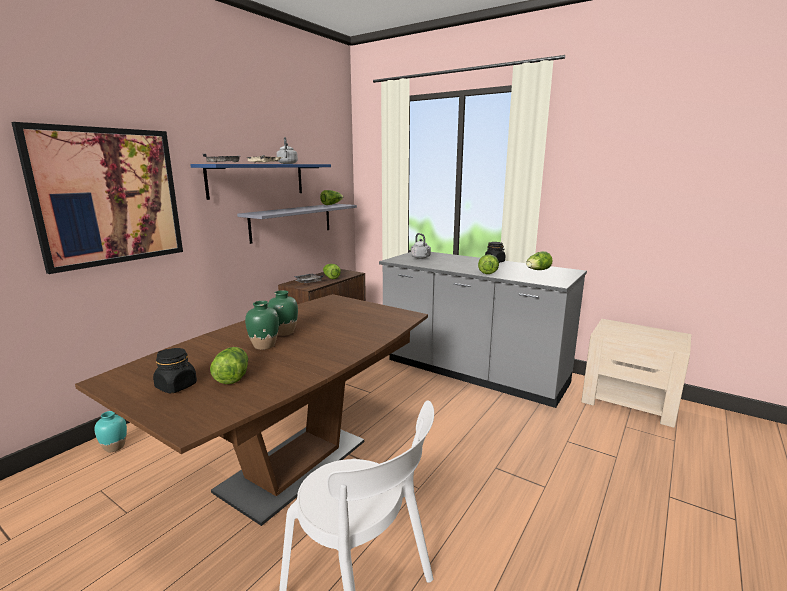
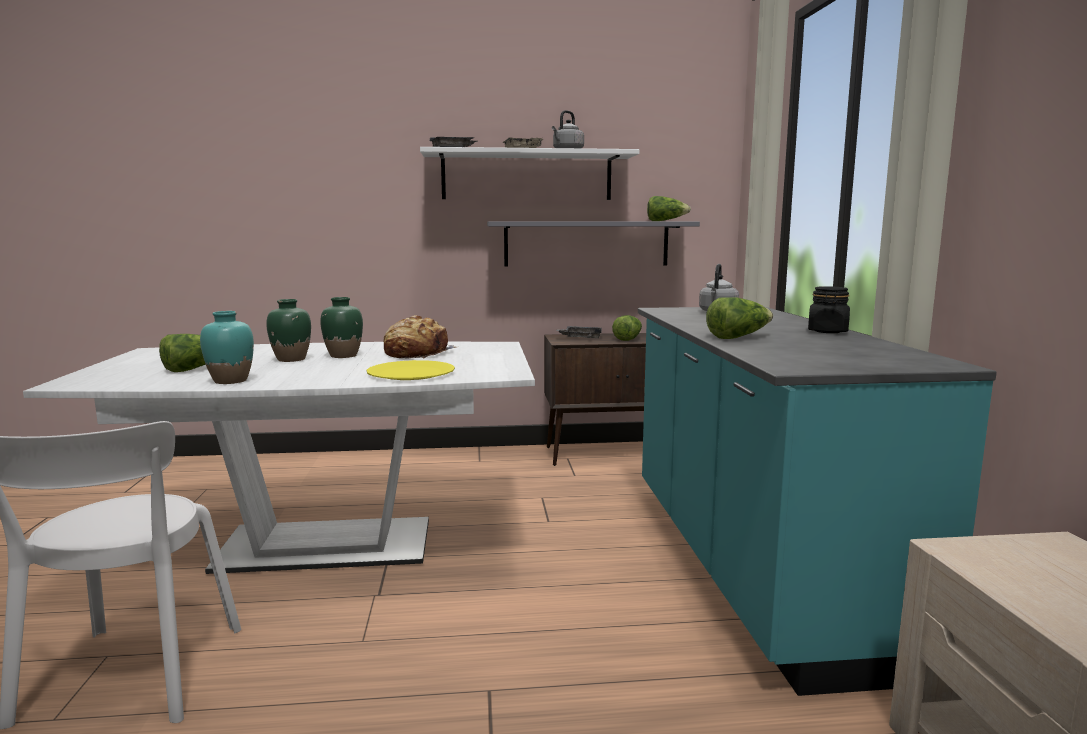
camera: 50 degrees right, 5 degrees down
picture [11,122,183,274] -> none
brown dining table [75,294,428,526] -> white dining table [23,342,535,574]
turquoise vase [95,411,127,452] -> turquoise vase moved to [200,311,254,384]
black jar [153,348,197,393] -> none
blue shelf [190,164,331,200] -> white shelf [420,147,640,200]
grey counter [379,252,587,408] -> turquoise counter [638,307,997,696]
lettuce [526,251,553,270] -> none
none -> yellow plate [366,360,455,380]
none -> bread [383,315,457,358]

